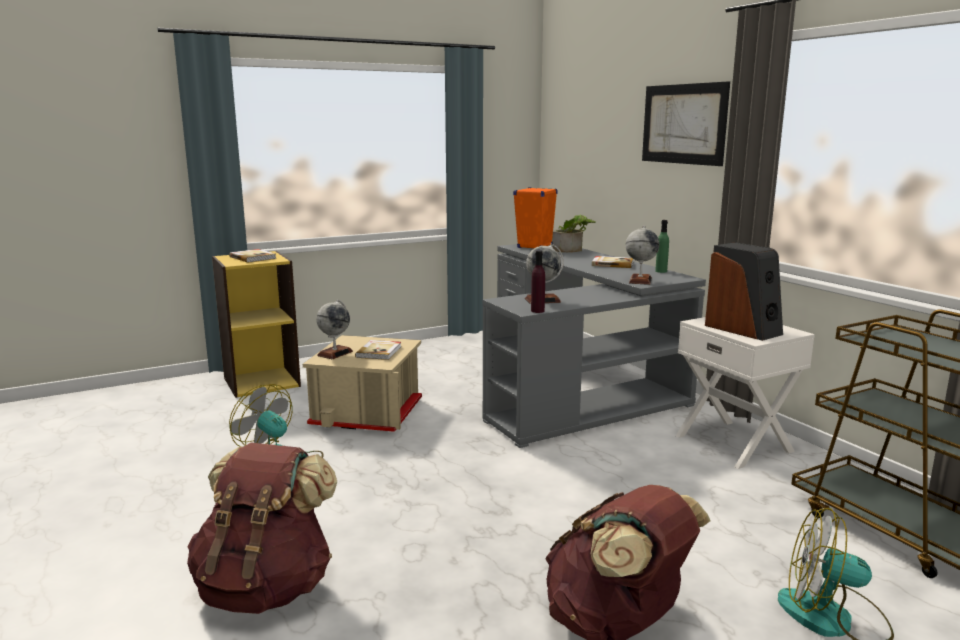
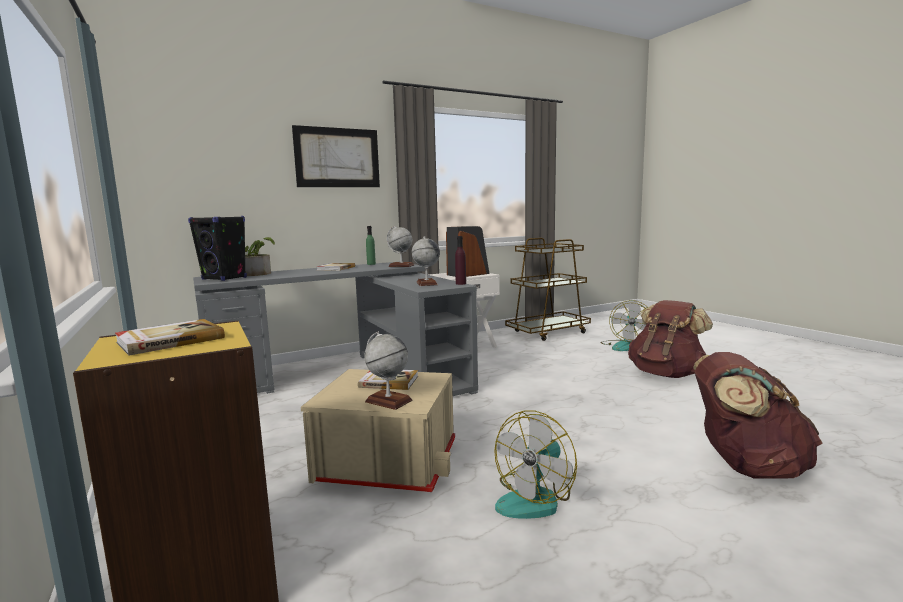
camera: 90 degrees left, 5 degrees down
orange speaker [513,187,558,248] -> black speaker [188,216,247,281]

